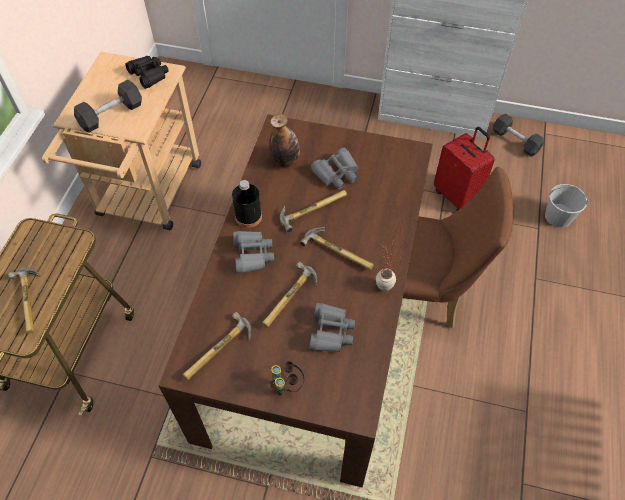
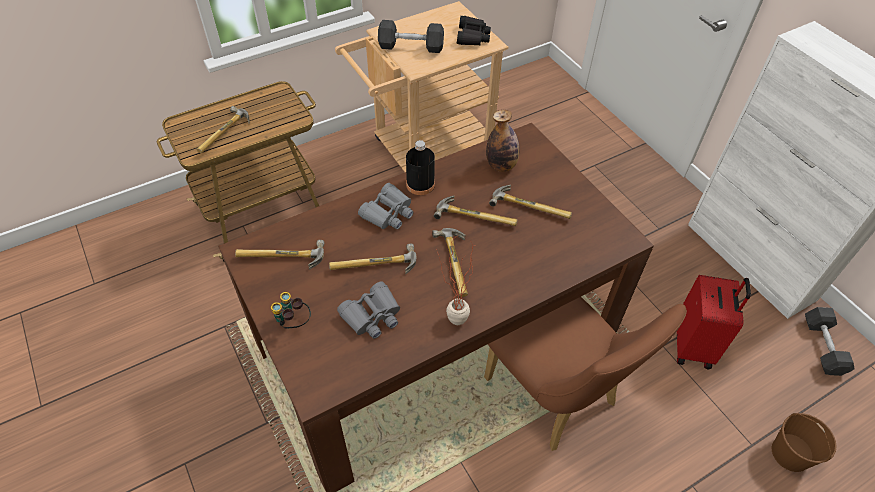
camera: 45 degrees right, 5 degrees down
grey binoculars [311,148,359,189] -> hammer [489,185,572,219]
white bucket [545,184,588,228] -> brown bucket [772,413,837,472]

